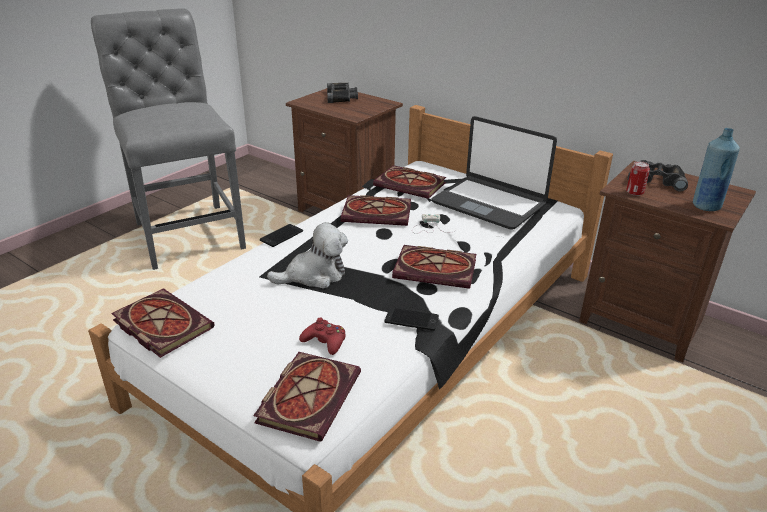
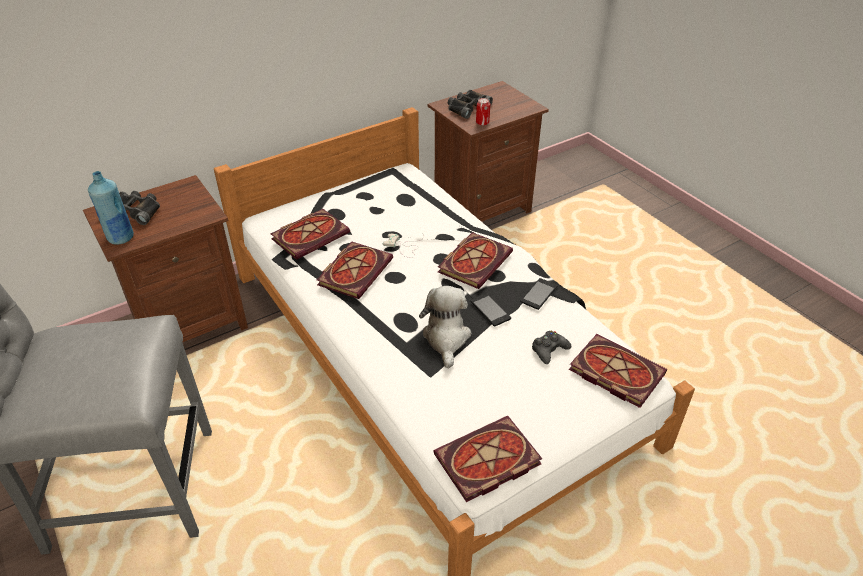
camera: 70 degrees left, 10 degrees up
phone [260,224,303,247] -> phone moved to [470,293,511,327]
red game controller [299,318,346,355] -> black game controller [532,331,571,364]
laptop [431,116,557,229] -> none
blue bottle [693,128,740,211] -> blue bottle moved to [88,171,134,245]

